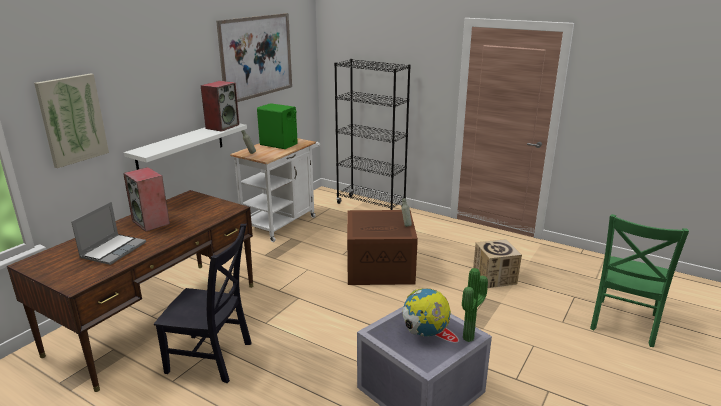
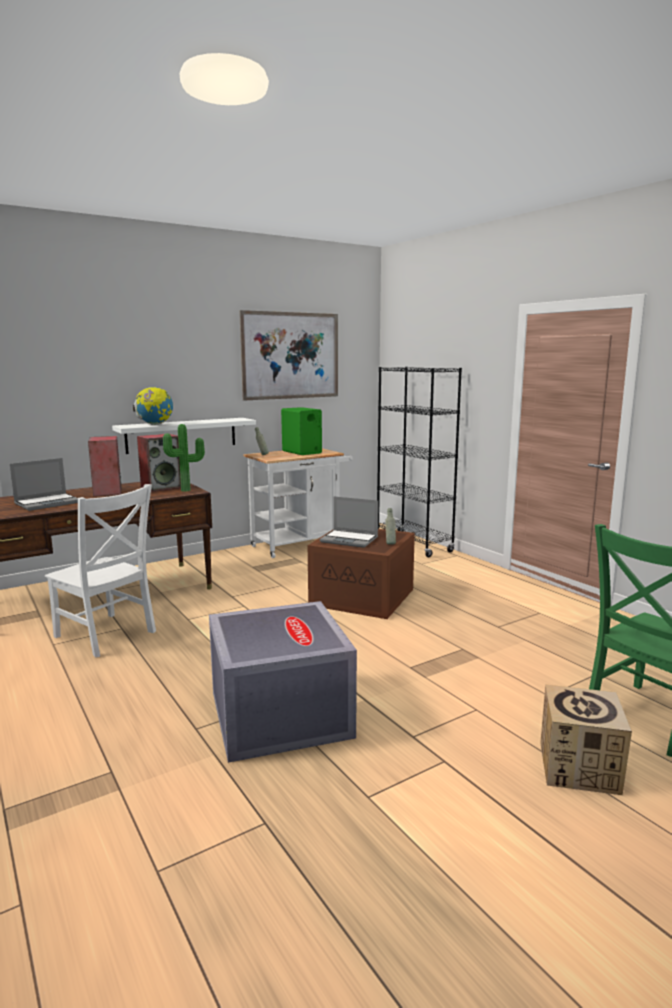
camera: 25 degrees right, 10 degrees down
picture [34,73,109,168] -> none
black chair [154,224,251,383] -> white chair [45,484,156,658]
speaker [201,81,239,132] -> speaker moved to [137,434,181,492]
globe [403,289,451,337] -> globe moved to [133,387,173,425]
potted plant [462,268,488,342] -> potted plant moved to [163,424,205,492]
cardboard box [473,239,522,288] -> cardboard box moved to [540,685,632,795]
none -> laptop [320,496,378,548]

